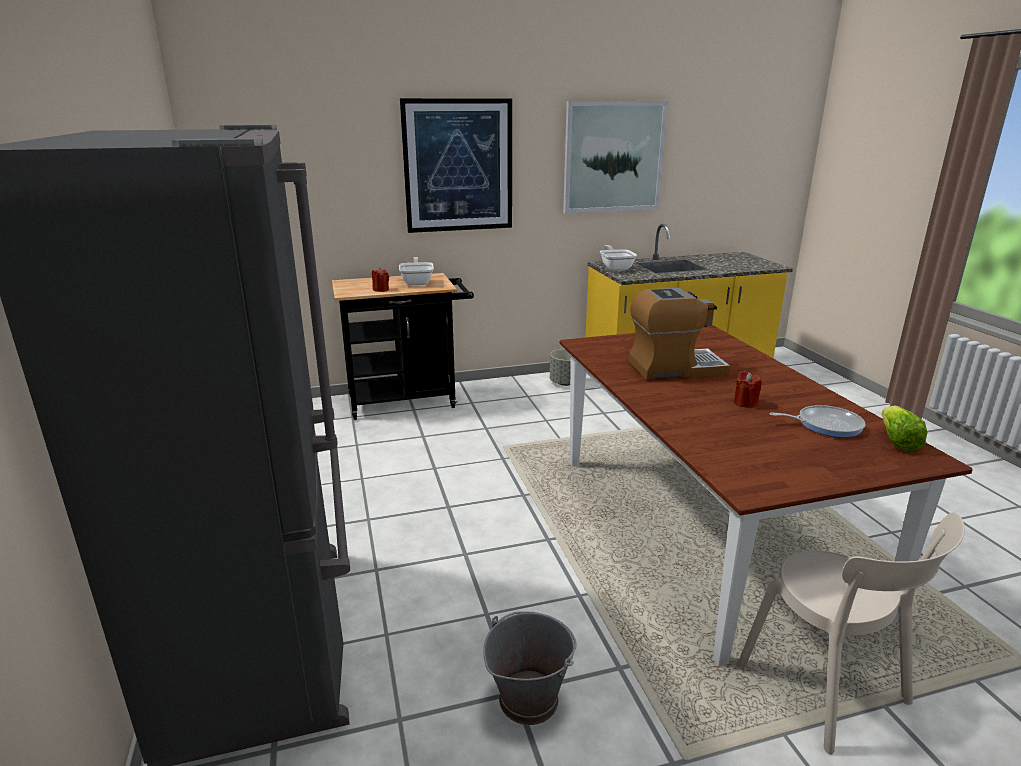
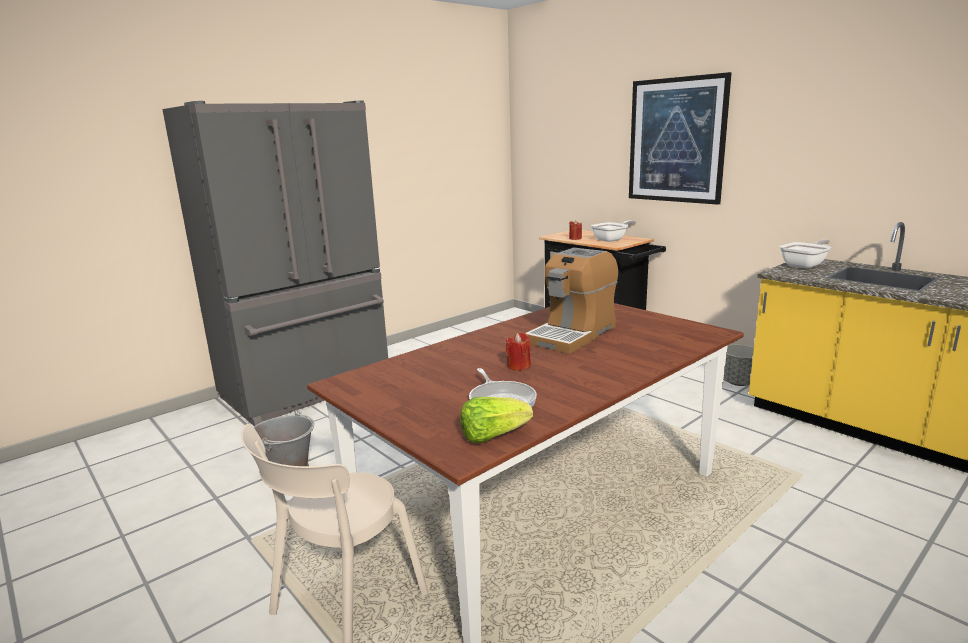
camera: 65 degrees right, 5 degrees down
picture [563,101,668,213] -> none
coffee machine [629,288,730,380] -> coffee machine turned 75 degrees clockwise [525,248,618,354]

